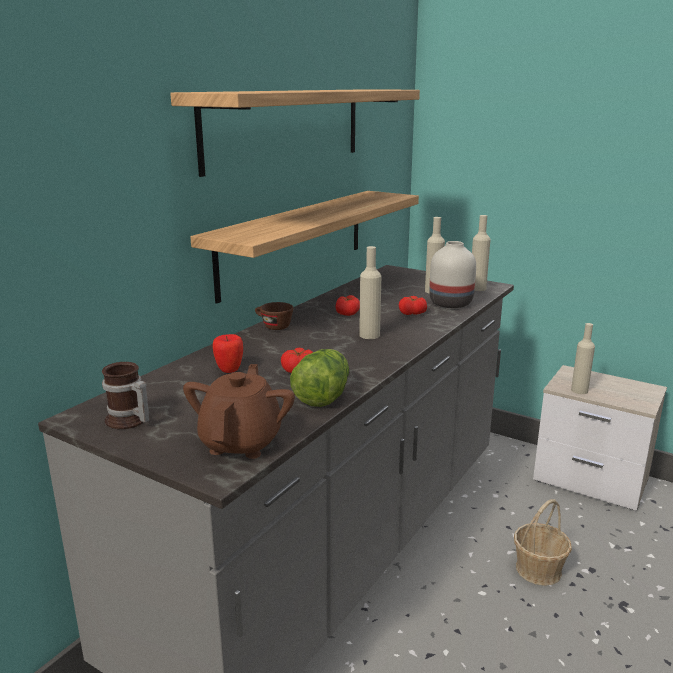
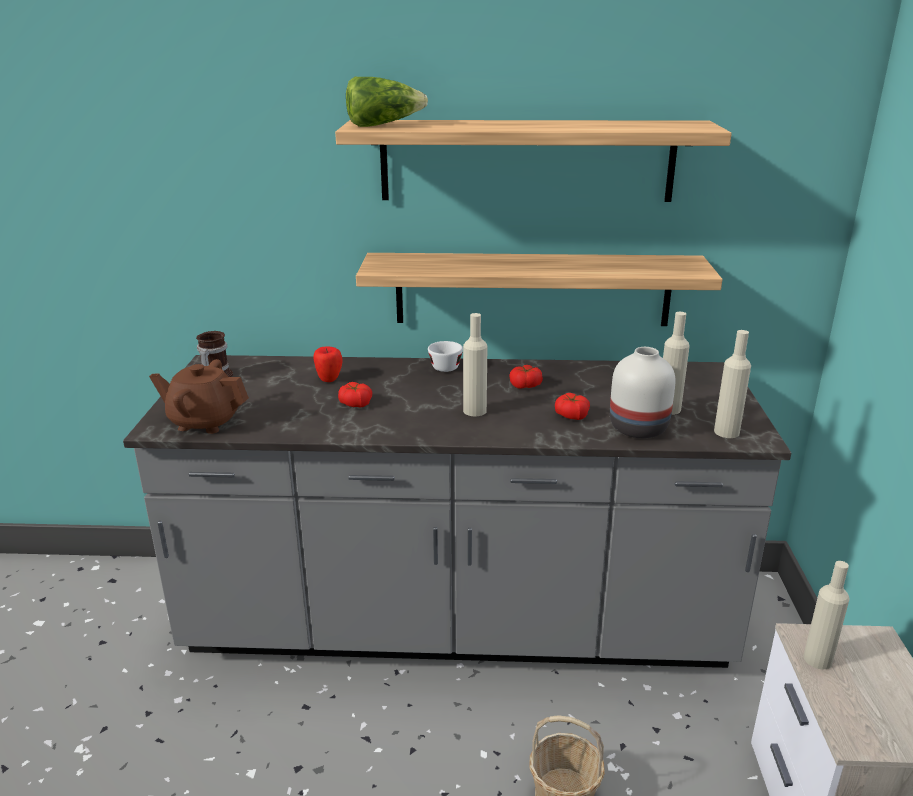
camera: 60 degrees right, 5 degrees up
brown teapot [183,364,295,459] -> brown teapot turned 150 degrees counterclockwise [149,359,249,434]
brown cup [255,302,293,330] -> white cup [428,341,463,372]
lettuce [290,349,349,407] -> lettuce moved to [346,77,428,127]

